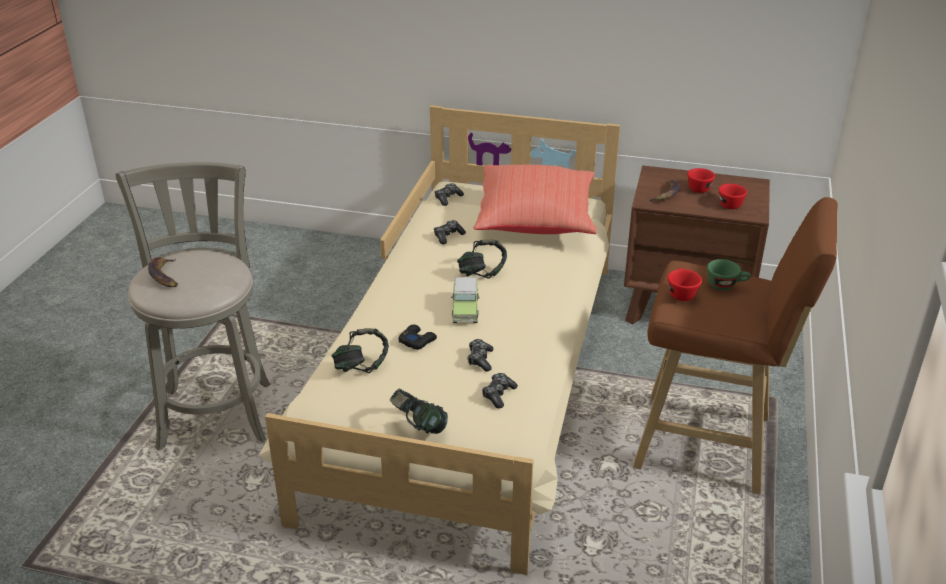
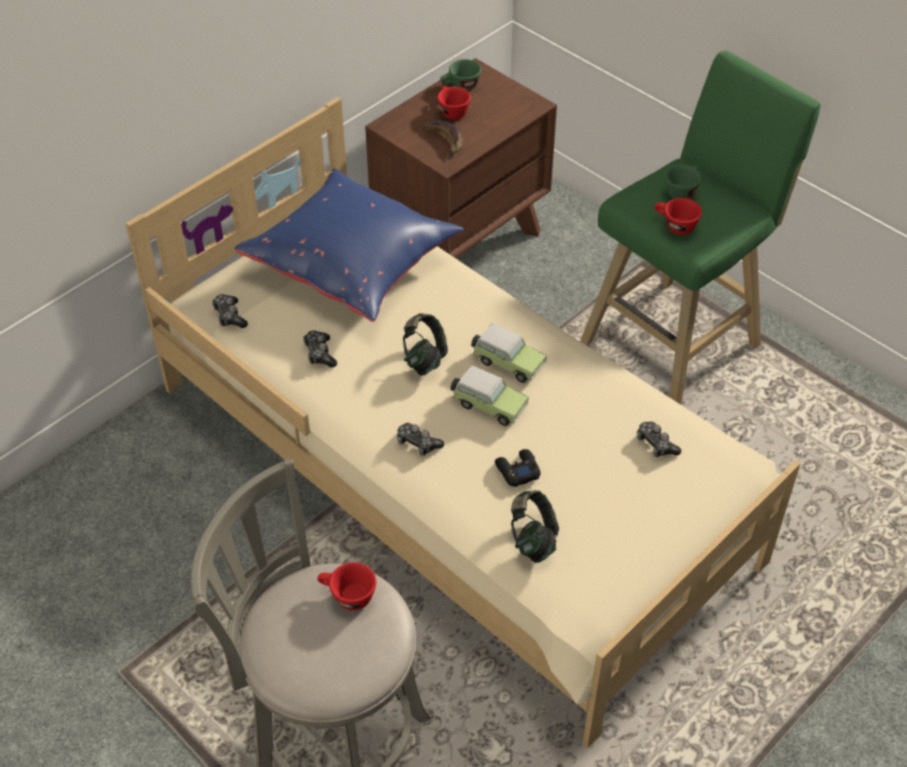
camera: 60 degrees left, 15 degrees up
banana [148,257,178,287] -> none
headphones [390,388,448,434] -> none
game controller [467,339,493,371] -> game controller moved to [397,423,444,456]
red pillow [473,165,597,234] -> blue pillow [234,168,464,322]
brown stool [633,197,838,495] -> green stool [580,51,821,404]
red cup [719,184,747,209] -> red cup moved to [317,562,376,611]
none -> green cup [440,59,482,91]
none -> toy car [471,323,547,383]

